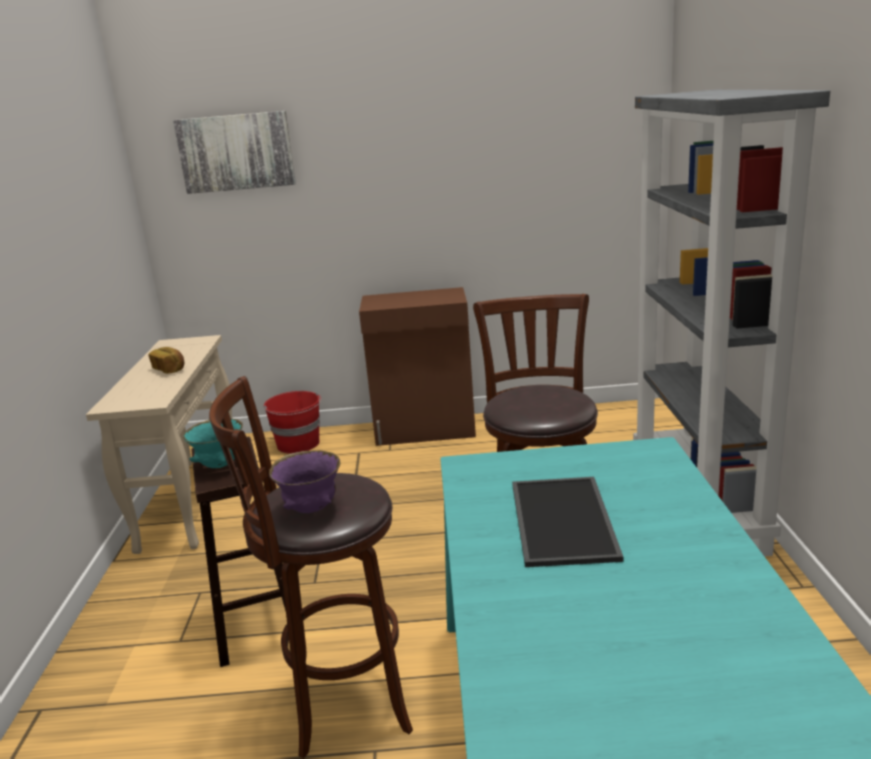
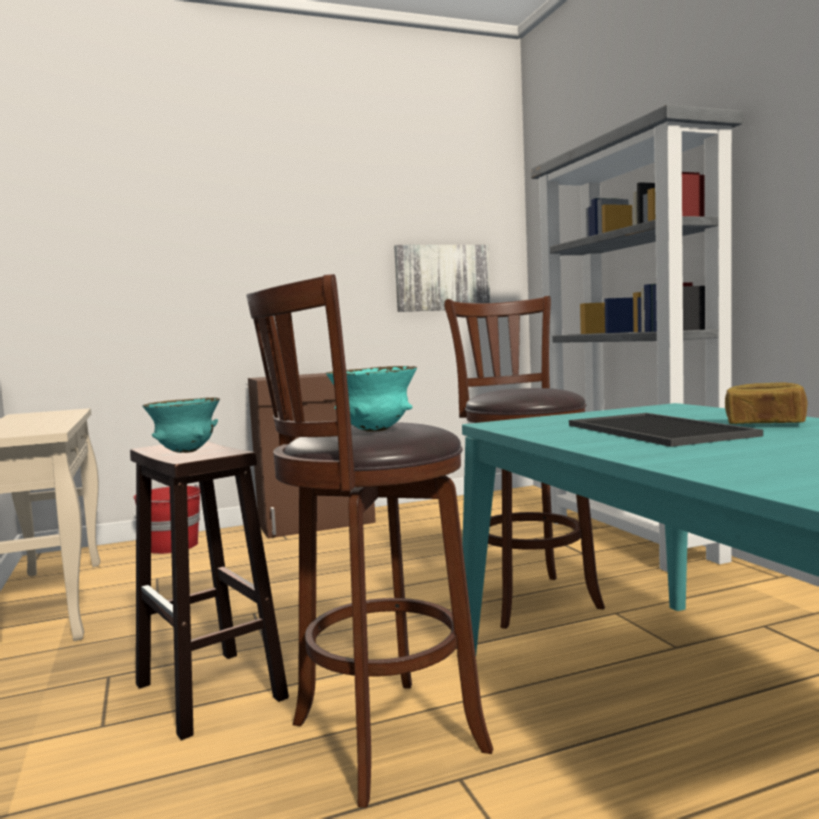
camera: 20 degrees left, 15 degrees down
bread [149,347,184,374] -> bread moved to [725,383,808,424]
picture [173,111,296,194] -> picture moved to [394,245,490,312]
purple bowl [269,451,340,513] -> turquoise bowl [326,366,417,431]

